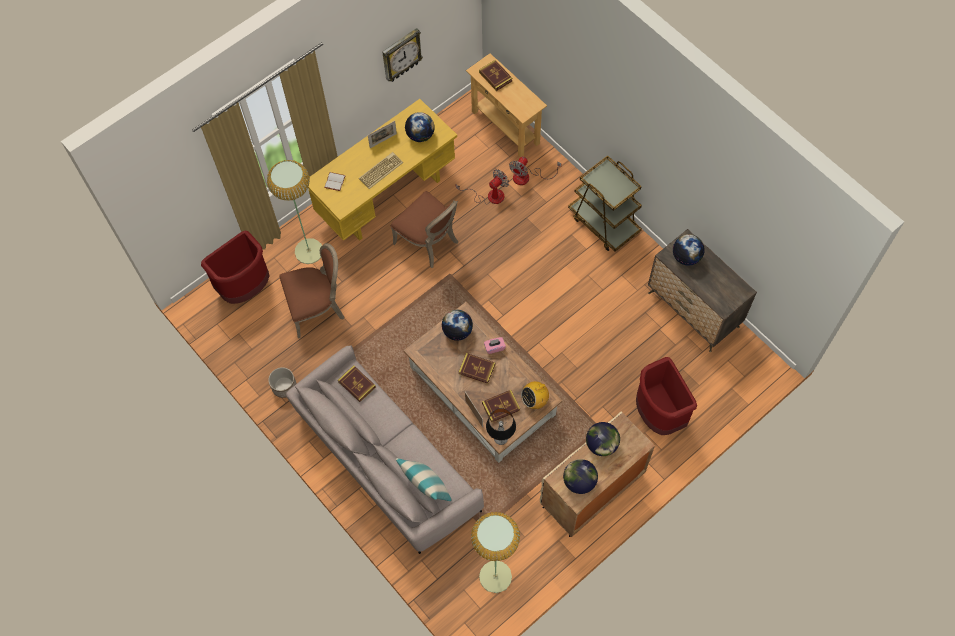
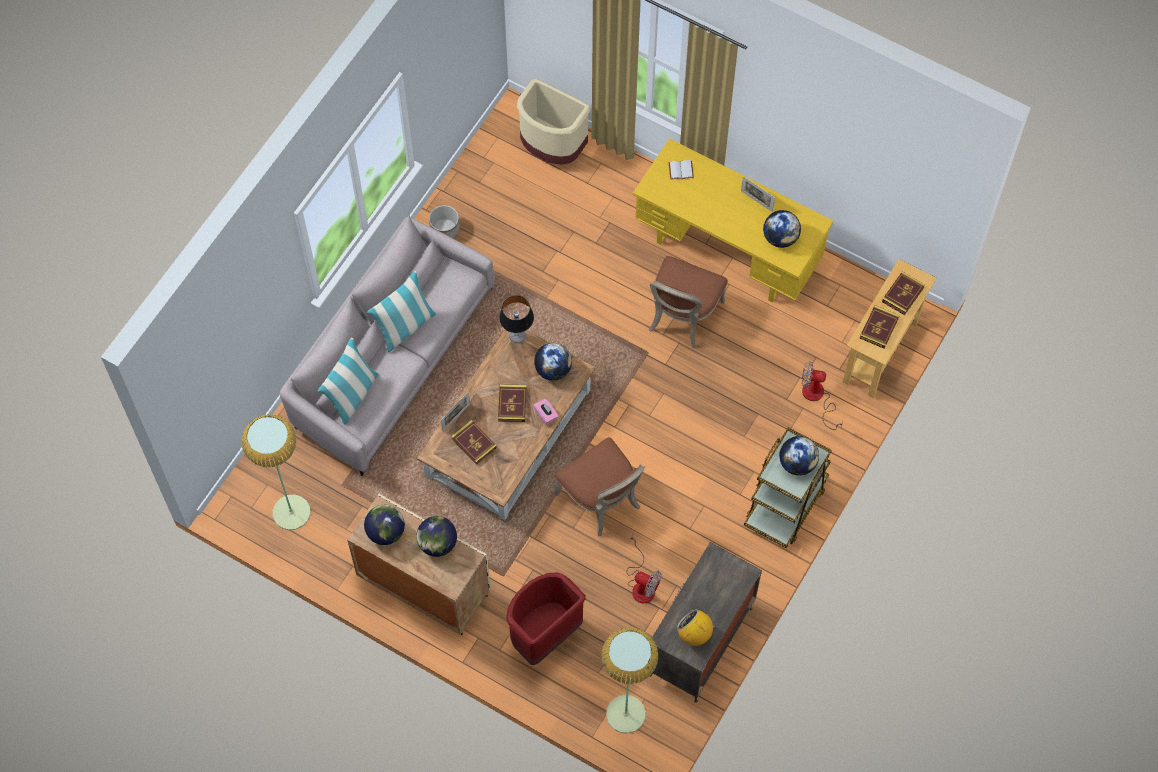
camera: 70 degrees right, 0 degrees up
red trash can [201,231,270,304] -> beige trash can [517,79,590,165]
floor lamp [267,160,322,264] -> floor lamp moved to [601,627,658,734]
brown chair [279,243,344,339] -> brown chair moved to [555,437,645,537]
book [338,365,376,402] -> book moved to [860,305,900,349]
keyboard [359,152,403,189] -> none
wall clock [382,28,423,82] -> none
fan [456,169,509,204] -> fan moved to [627,534,662,603]
table lamp [486,408,516,445] -> table lamp moved to [499,295,534,343]
radio [521,381,549,409] -> radio moved to [677,610,717,646]
globe [673,234,705,266] -> globe moved to [779,436,819,476]
none -> pillow [367,271,437,352]

